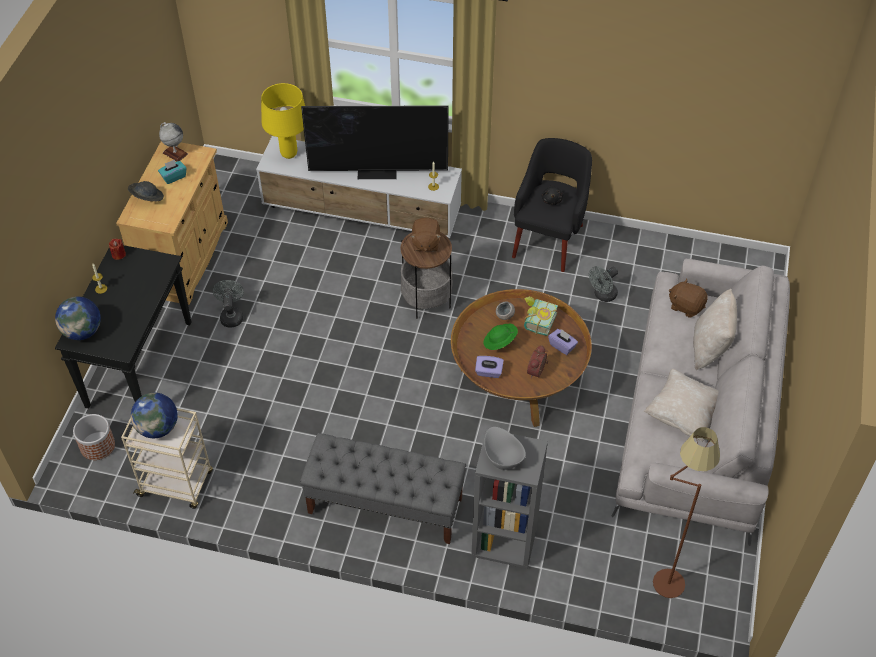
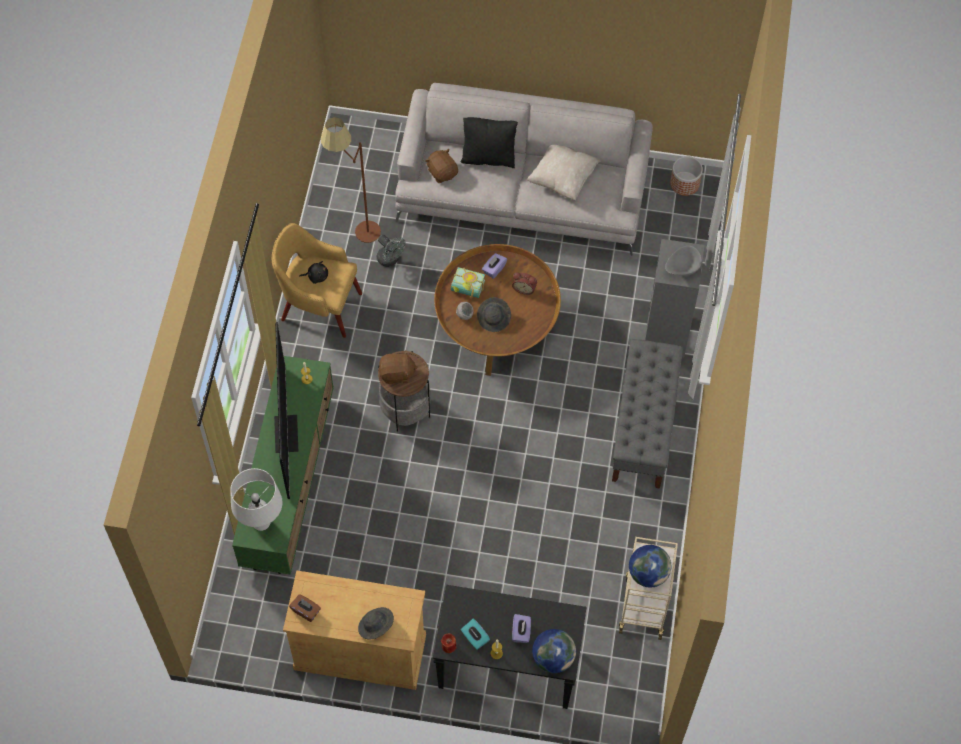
camera: 95 degrees left, 10 degrees up
planter [73,414,115,460] -> planter moved to [670,156,703,196]
turquoise tissue box [158,160,186,184] -> turquoise tissue box moved to [461,619,490,650]
globe [159,122,188,161] -> brown tissue box [289,594,321,622]
grey fan [213,280,244,328] -> none
white tv stand [256,136,462,238] -> green tv stand [232,356,334,575]
yellow table lamp [261,83,305,159] -> white table lamp [230,468,282,531]
purple tissue box [475,356,504,378] -> purple tissue box moved to [512,614,531,643]
green hat [484,324,518,350] -> grey hat [477,297,511,332]
black armchair [512,138,592,272] -> yellow armchair [272,223,362,338]
brown floor lamp [653,427,720,598] -> brown floor lamp moved to [321,117,381,243]
brown plush toy [669,278,708,318] -> brown plush toy turned 120 degrees clockwise [426,149,458,183]
beige pillow [693,289,737,370] -> black pillow [460,117,518,168]

